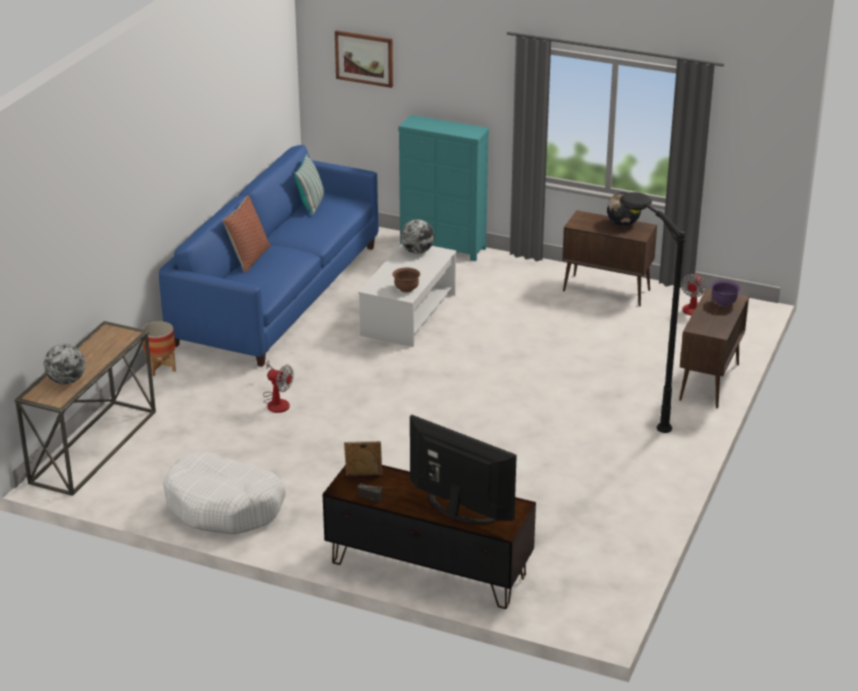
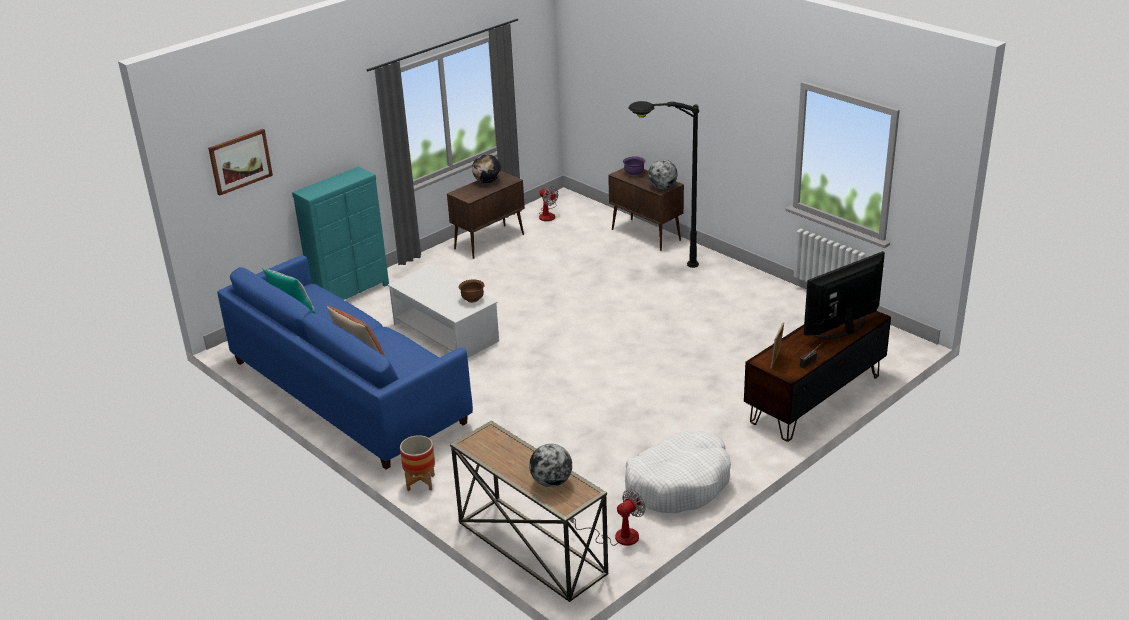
camera: 65 degrees left, 0 degrees up
fan [263,360,294,413] -> fan moved to [569,489,645,546]
globe [400,220,434,254] -> globe moved to [648,160,677,189]

